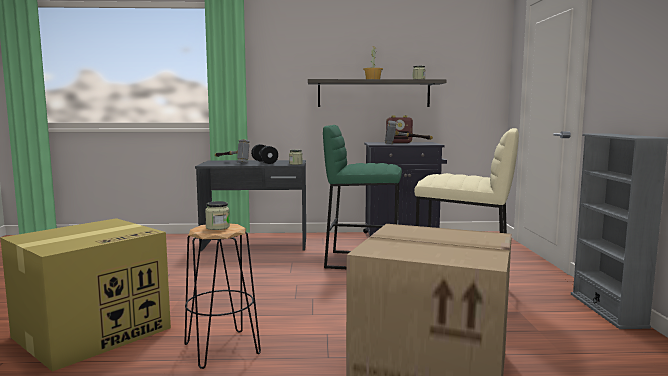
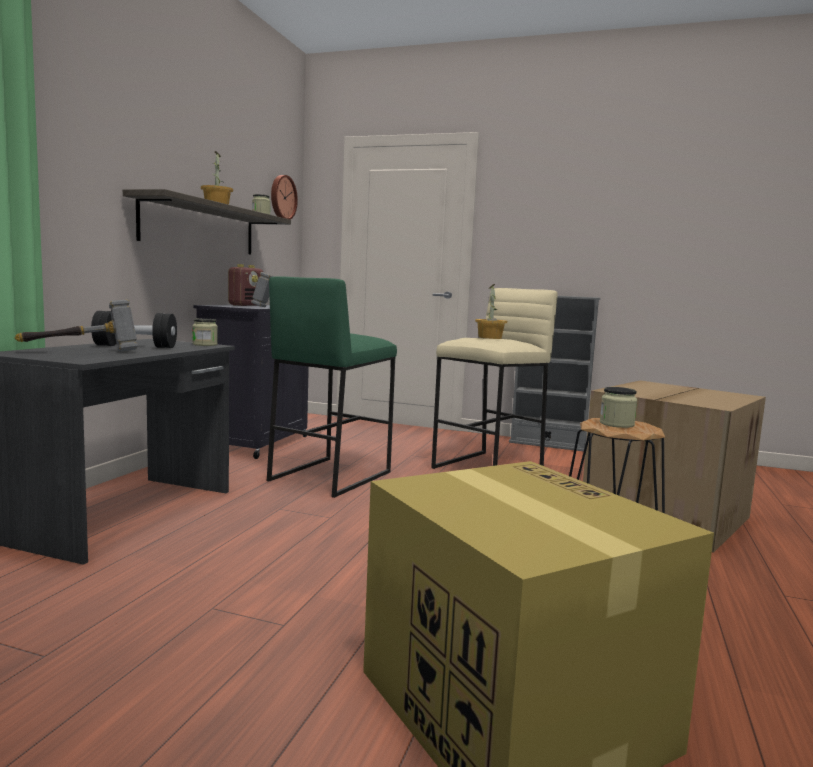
camera: 70 degrees left, 0 degrees up
none -> wall clock [271,175,298,220]
none -> potted plant [475,284,507,339]

